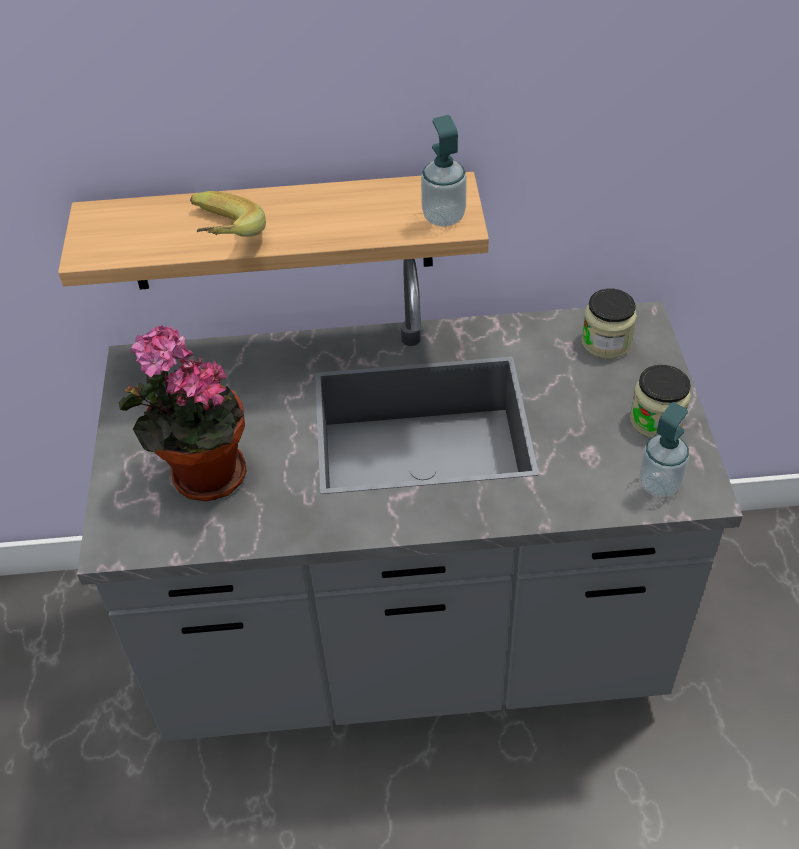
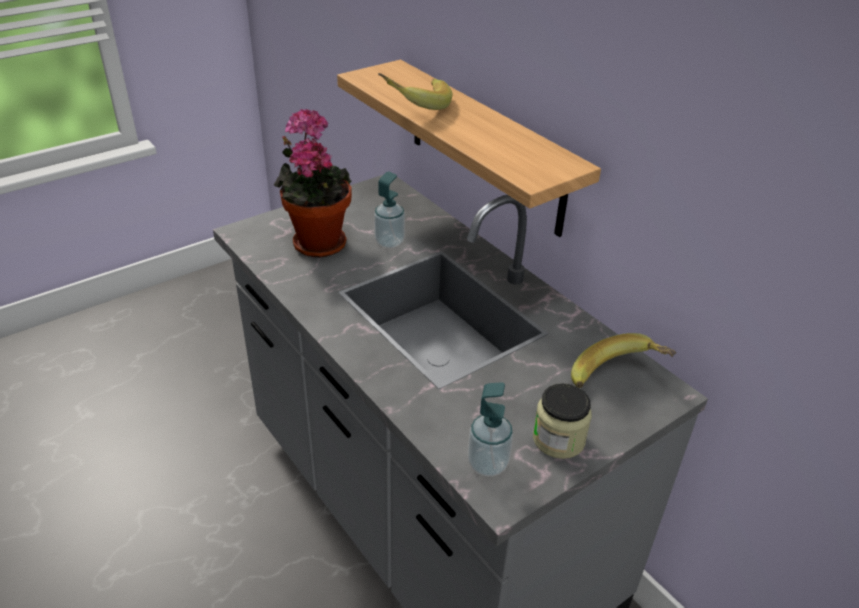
camera: 55 degrees right, 10 degrees down
soap dispenser [421,115,467,227] -> soap dispenser moved to [374,172,405,248]
jar [582,289,637,359] -> banana [571,333,676,388]

